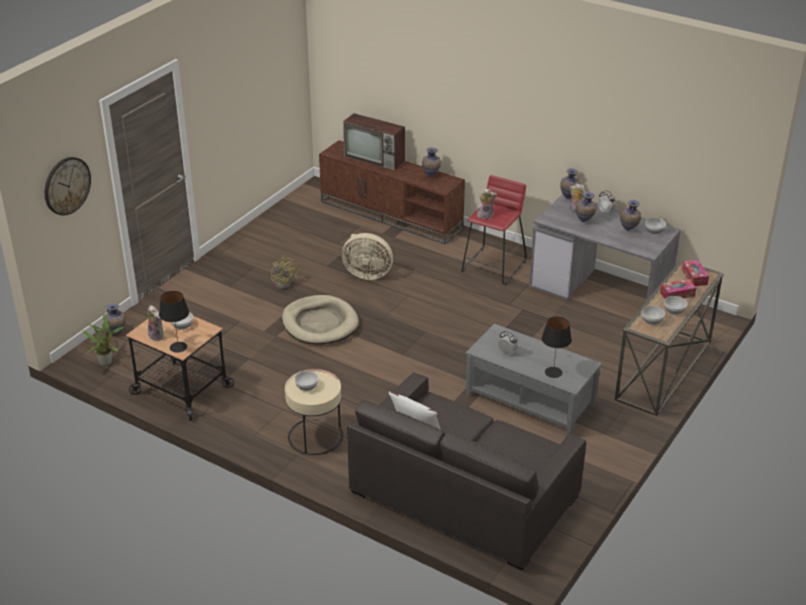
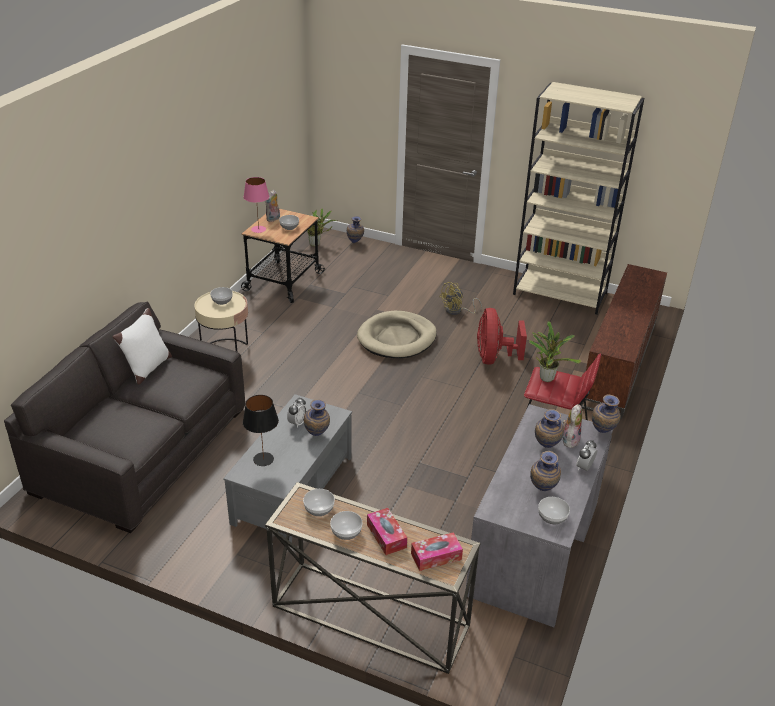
camera: 80 degrees right, 0 degrees up
wall clock [45,157,91,215] -> none
black table lamp [159,291,189,353] -> pink table lamp [244,177,269,233]
beige fan [342,233,393,280] -> red fan [477,308,527,365]
television [343,113,405,171] -> none
vase [422,148,441,177] -> vase moved to [304,399,330,436]
plush toy [477,189,497,219] -> potted plant [529,321,581,382]
none -> beige bookcase [513,82,644,315]

